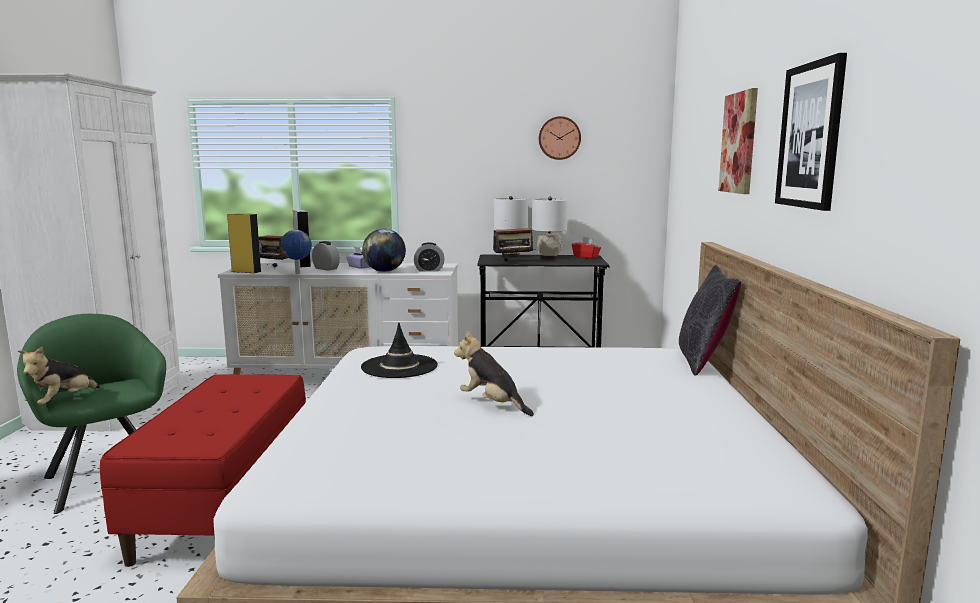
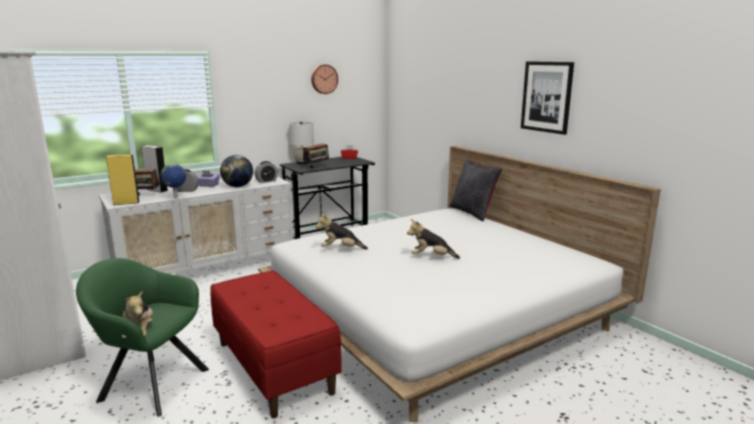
camera: 35 degrees left, 5 degrees up
black hat [361,323,438,378] -> plush toy [316,213,368,250]
white table lamp [532,197,568,259] -> none
picture [718,88,758,194] -> none

